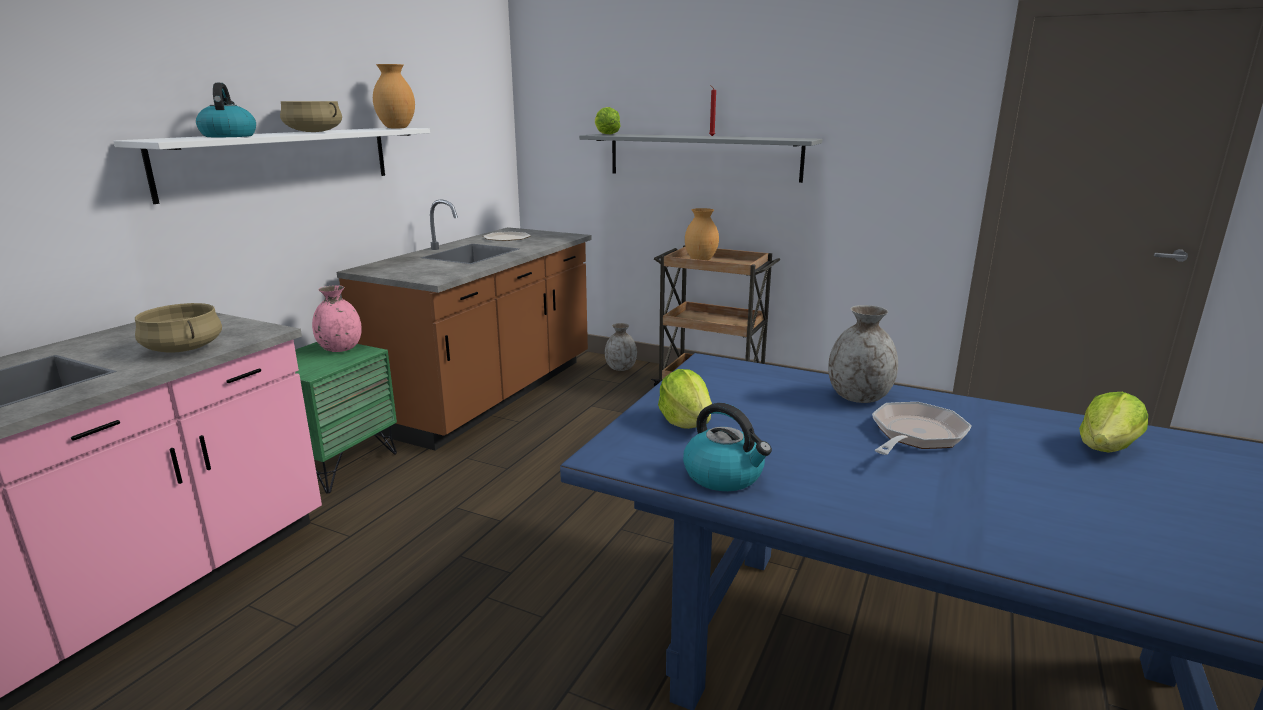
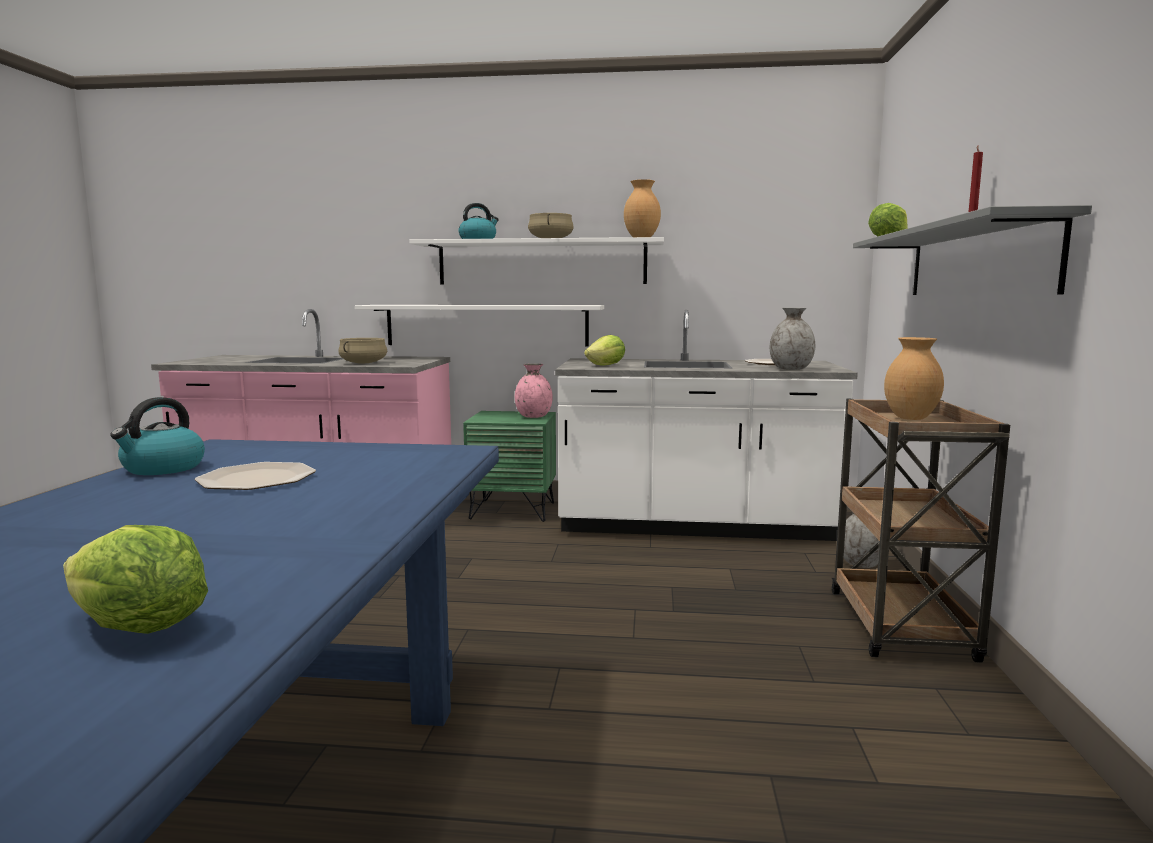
camera: 70 degrees right, 10 degrees down
brown counter [336,199,591,450] -> white counter [555,310,858,541]
lettuce [658,369,712,429] -> lettuce moved to [584,335,625,365]
grey vase [828,305,898,403] -> grey vase moved to [770,308,815,370]
frying pan [872,402,972,455] -> none
none -> plate [194,462,316,490]
none -> white shelf [355,305,604,347]

